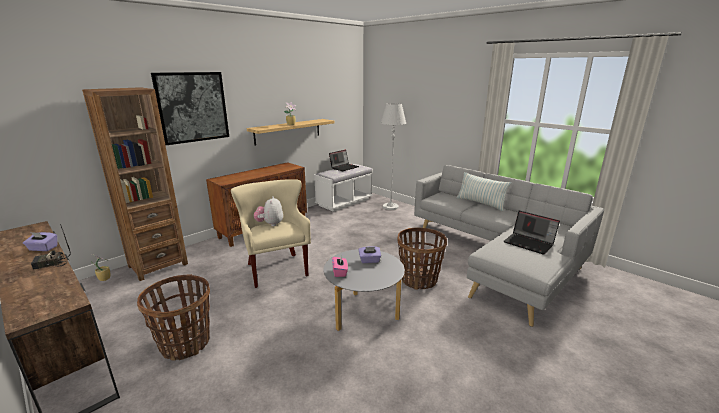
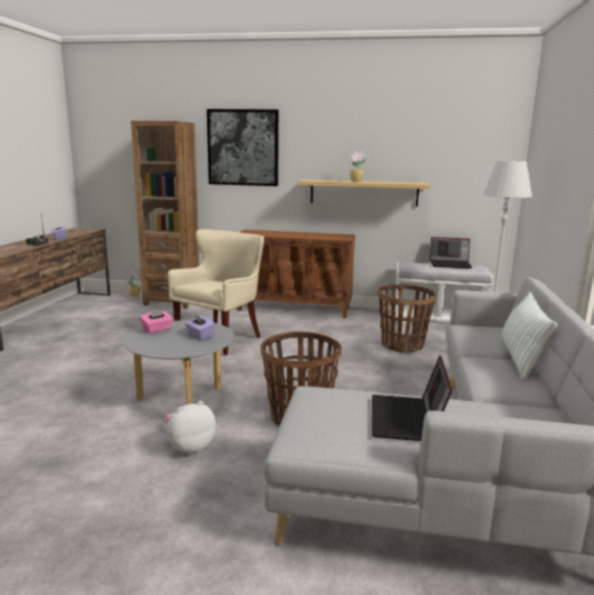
camera: 55 degrees right, 5 degrees down
basket [137,274,210,361] -> basket moved to [377,285,436,353]
plush toy [254,196,283,226] -> plush toy moved to [163,401,216,456]

